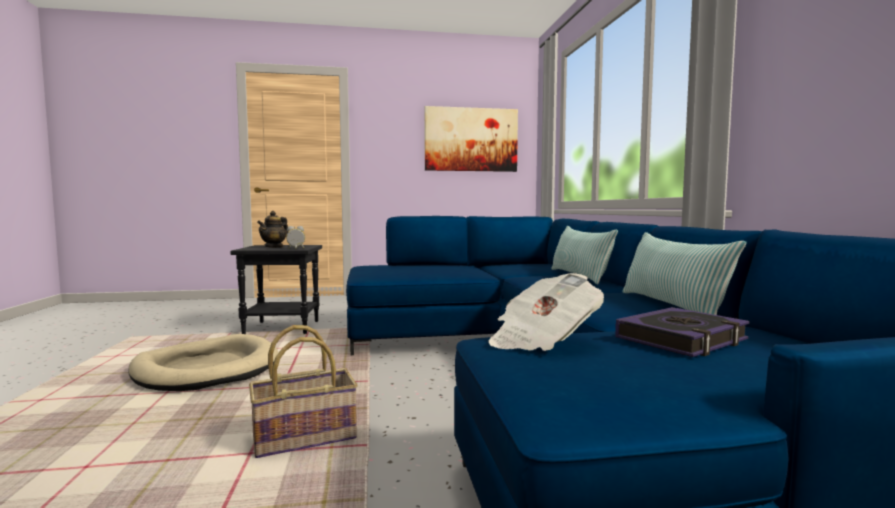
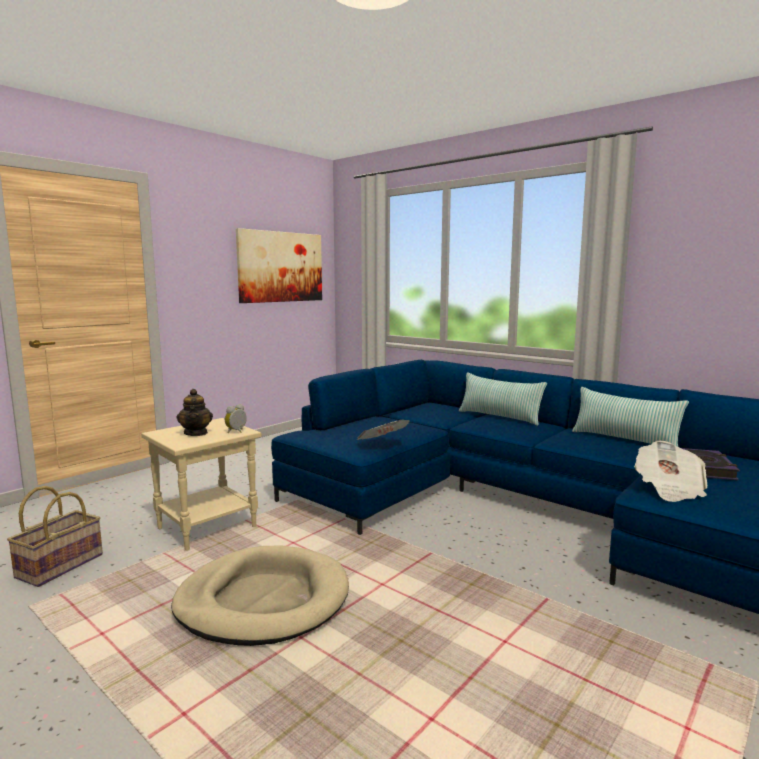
camera: 40 degrees left, 5 degrees up
black side table [230,245,322,334] -> beige side table [141,418,261,551]
basket [249,325,358,458] -> basket moved to [7,486,103,587]
none -> newspaper [356,419,410,440]

